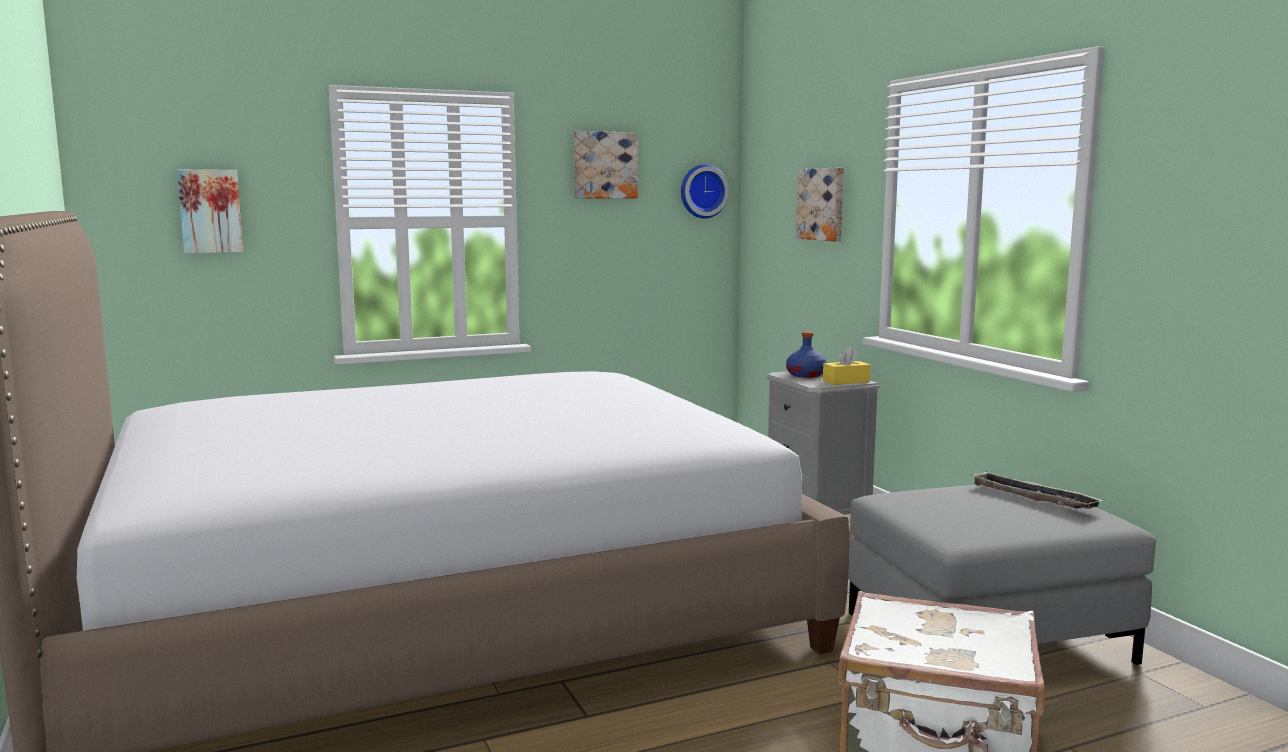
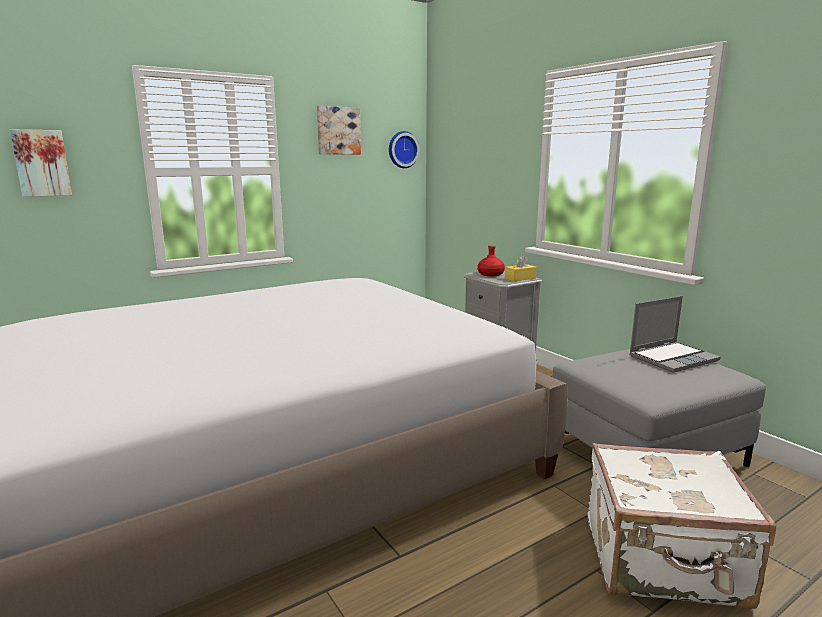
camera: 10 degrees left, 5 degrees up
blue bottle [786,331,827,378] -> red bottle [477,245,505,276]
picture [796,168,844,241] -> none
tray [970,471,1103,509] -> laptop [629,296,721,373]

